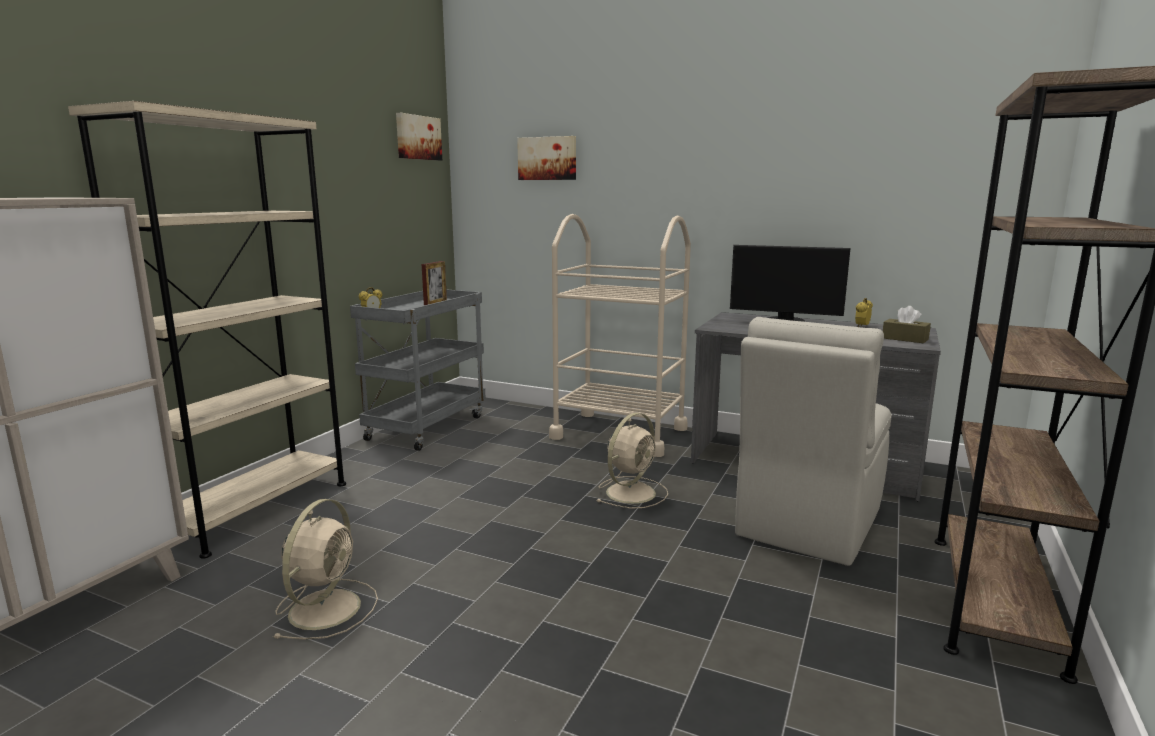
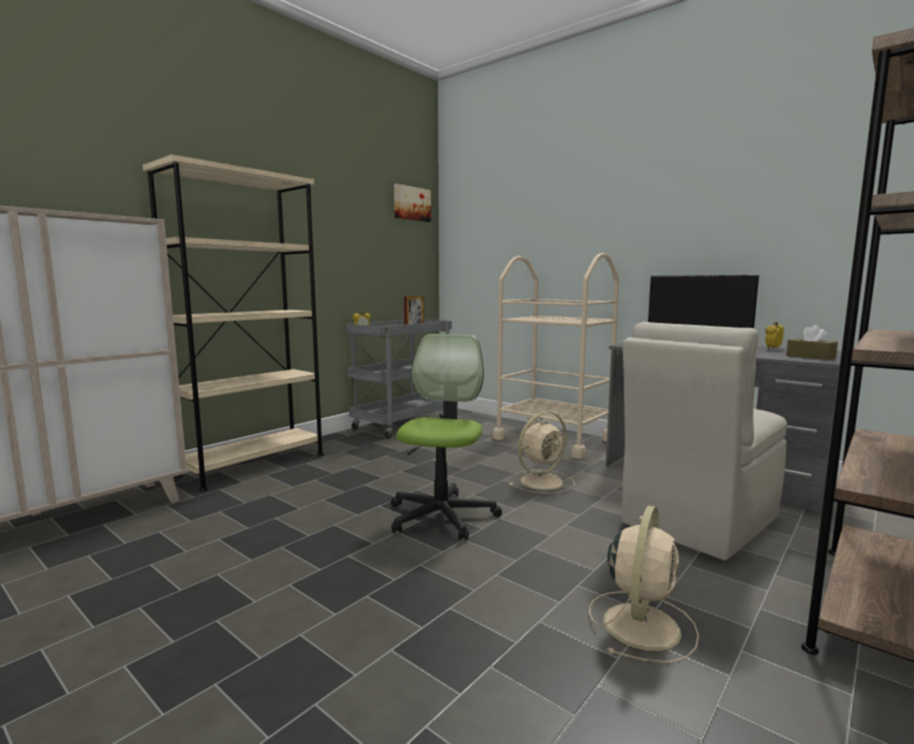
camera: 15 degrees right, 5 degrees down
beige fan [272,499,378,640] -> beige fan moved to [589,506,699,663]
picture [517,136,576,180] -> none
none -> office chair [391,334,502,540]

